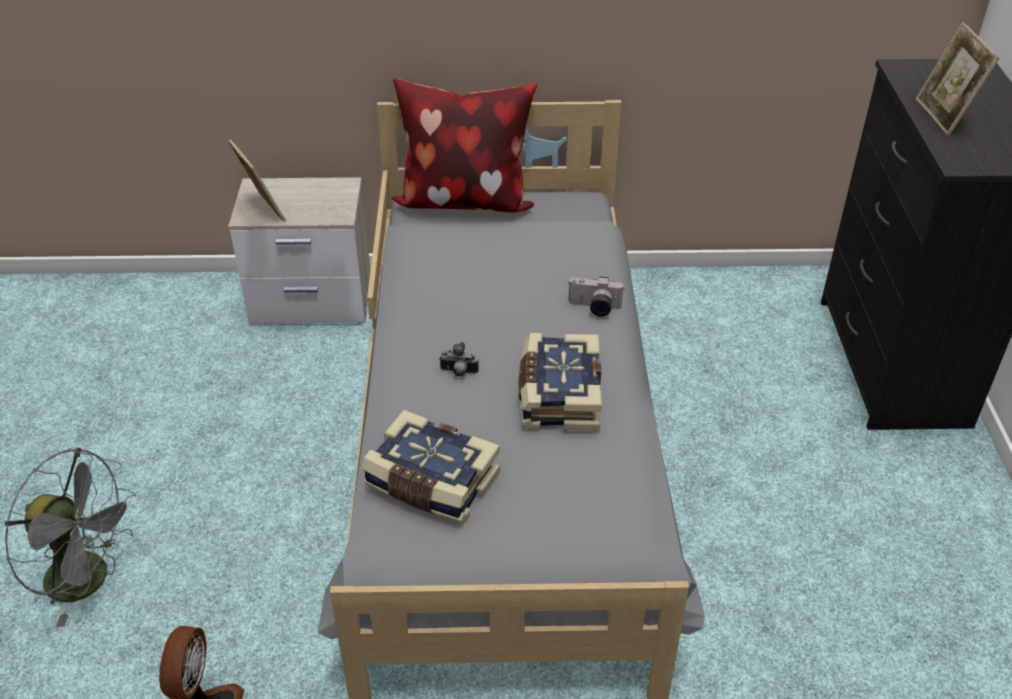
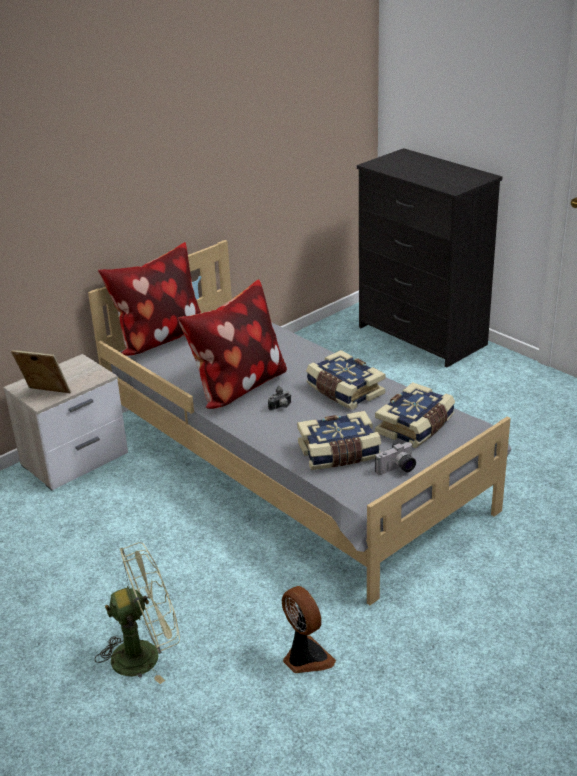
camera: 40 degrees left, 10 degrees down
grey fan [4,448,136,627] -> green fan [95,542,180,684]
camera [568,276,624,317] -> camera moved to [375,442,416,475]
picture frame [916,22,999,136] -> none
none -> pillow [178,279,287,409]
none -> book [375,382,455,448]

